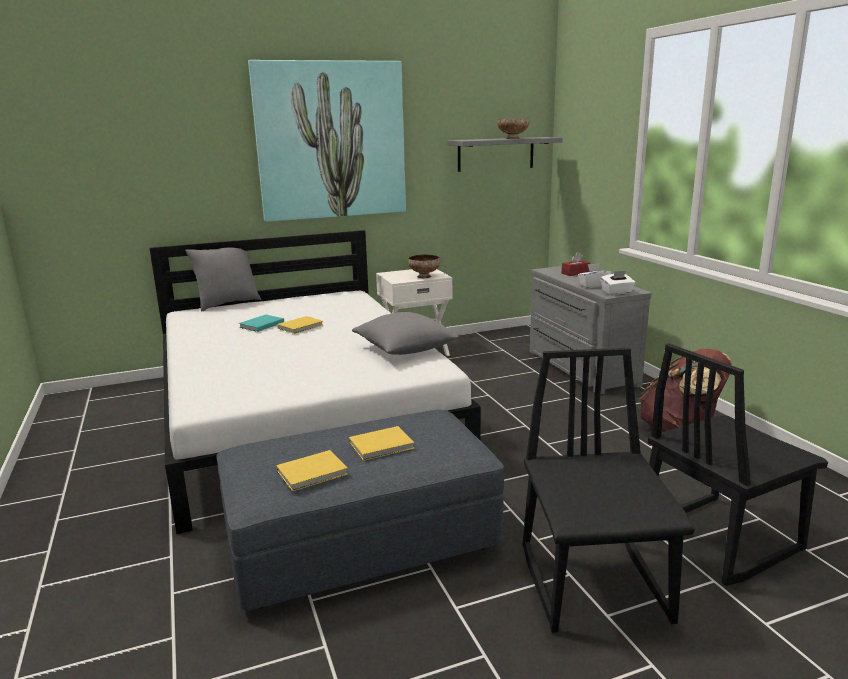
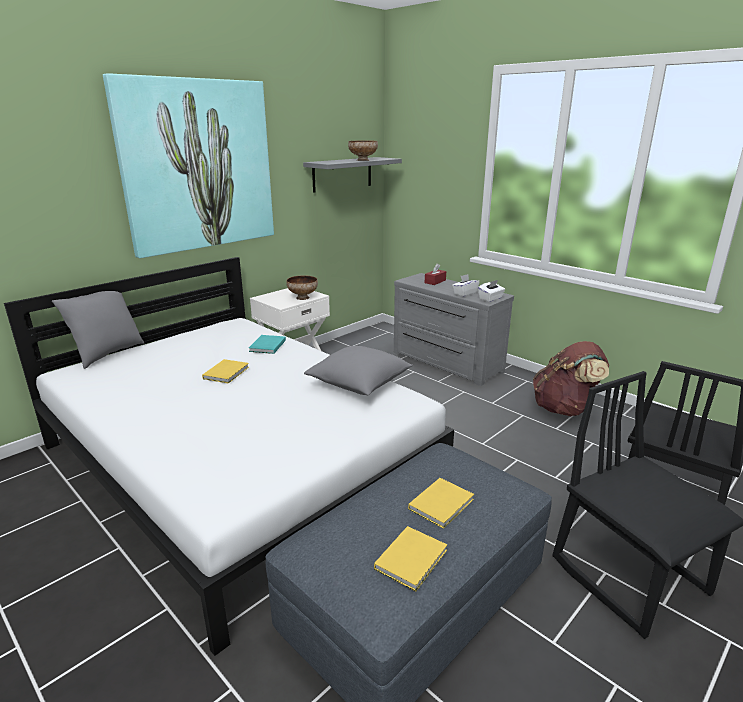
camera: 25 degrees left, 5 degrees up
turquoise book [239,315,284,332] -> turquoise book moved to [249,335,286,354]

